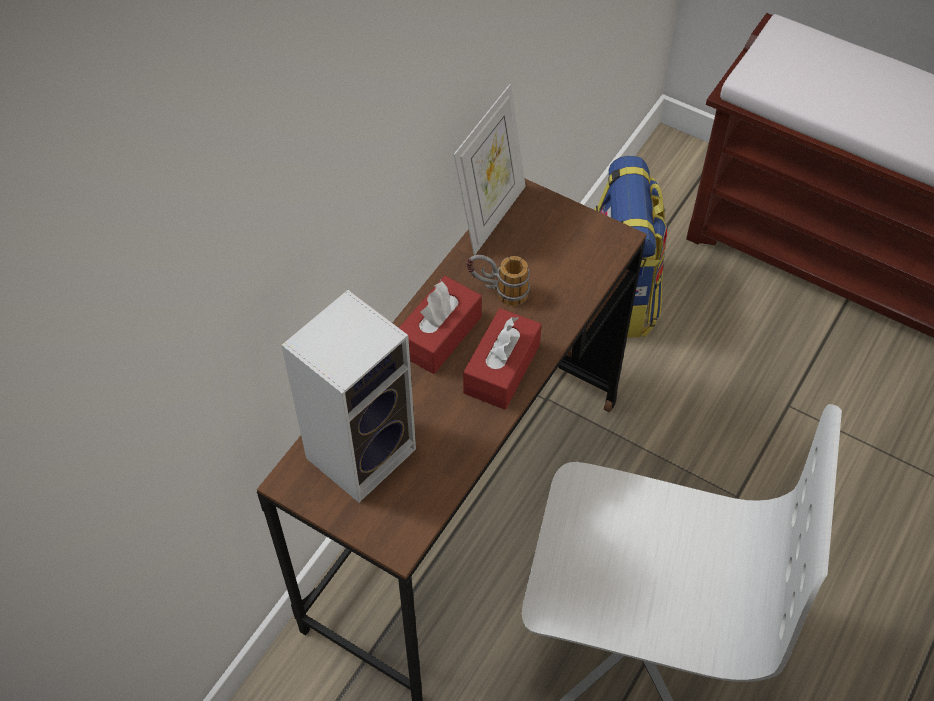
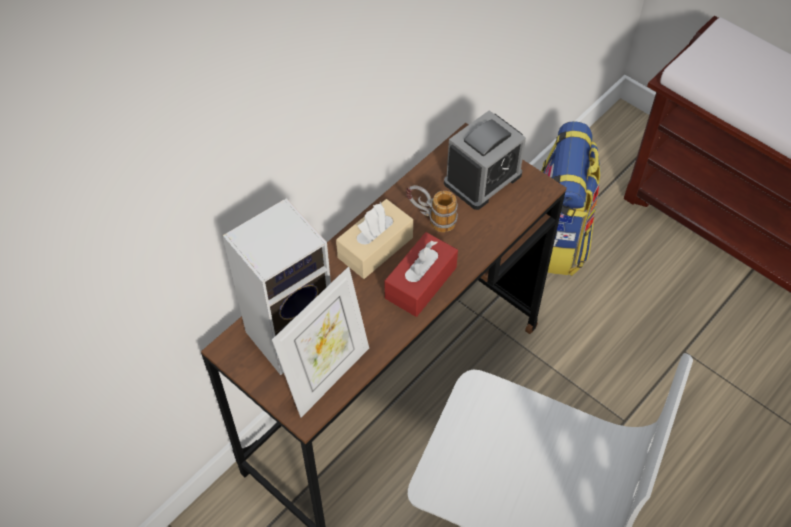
camera: 10 degrees right, 0 degrees up
red tissue box [399,276,482,374] -> beige tissue box [336,199,413,279]
picture frame [454,84,526,255] -> picture frame moved to [272,267,369,417]
none -> alarm clock [444,110,526,210]

